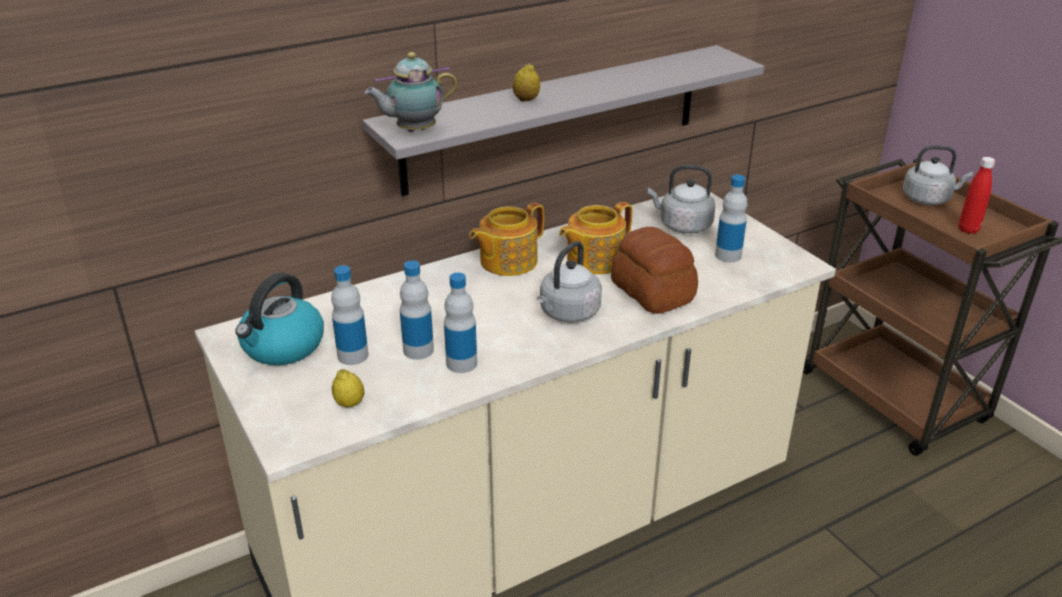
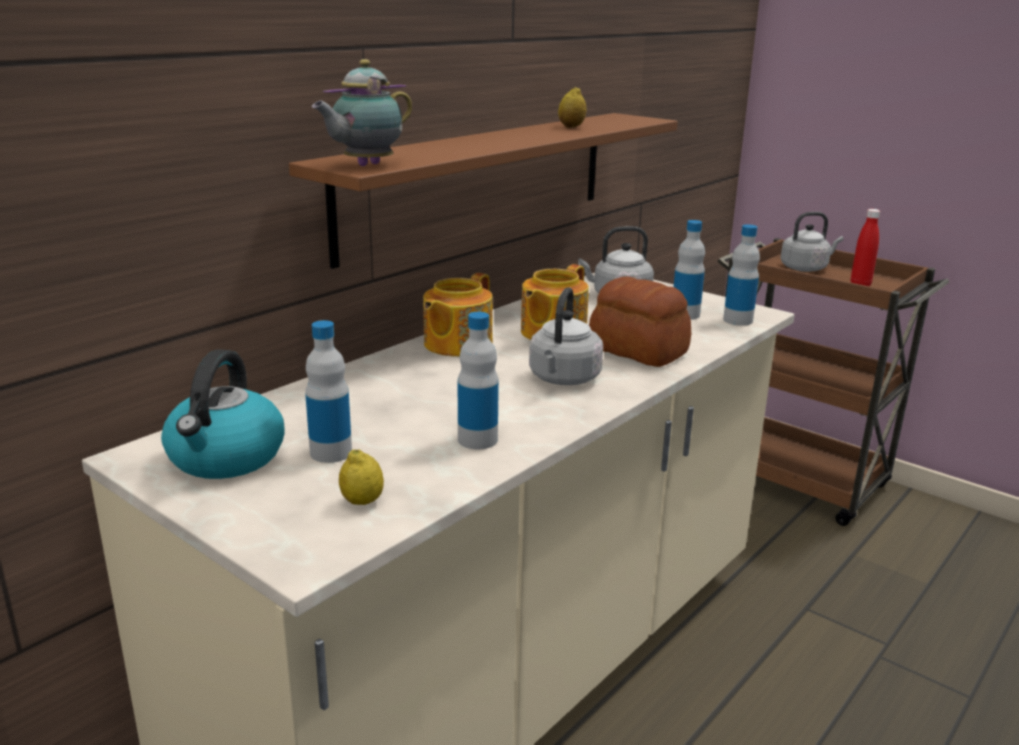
camera: 20 degrees left, 10 degrees down
grey shelf [362,45,764,196] -> brown shelf [289,113,678,269]
bottle [400,260,434,360] -> bottle moved to [723,224,760,326]
lemon [513,63,540,102] -> lemon moved to [558,87,586,128]

